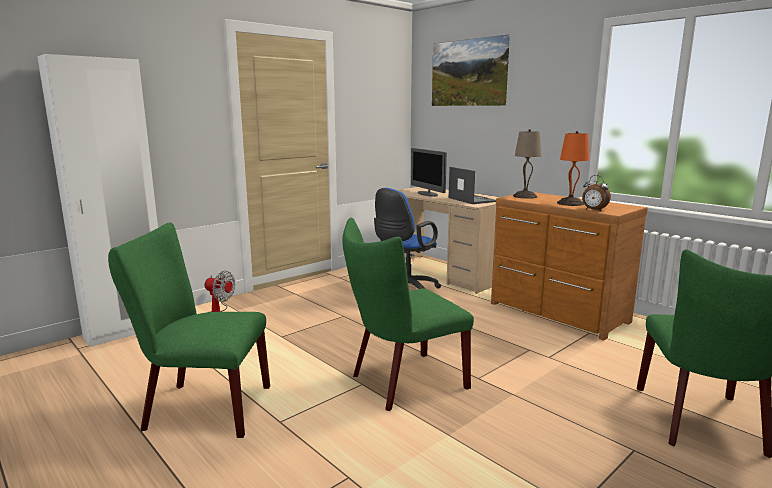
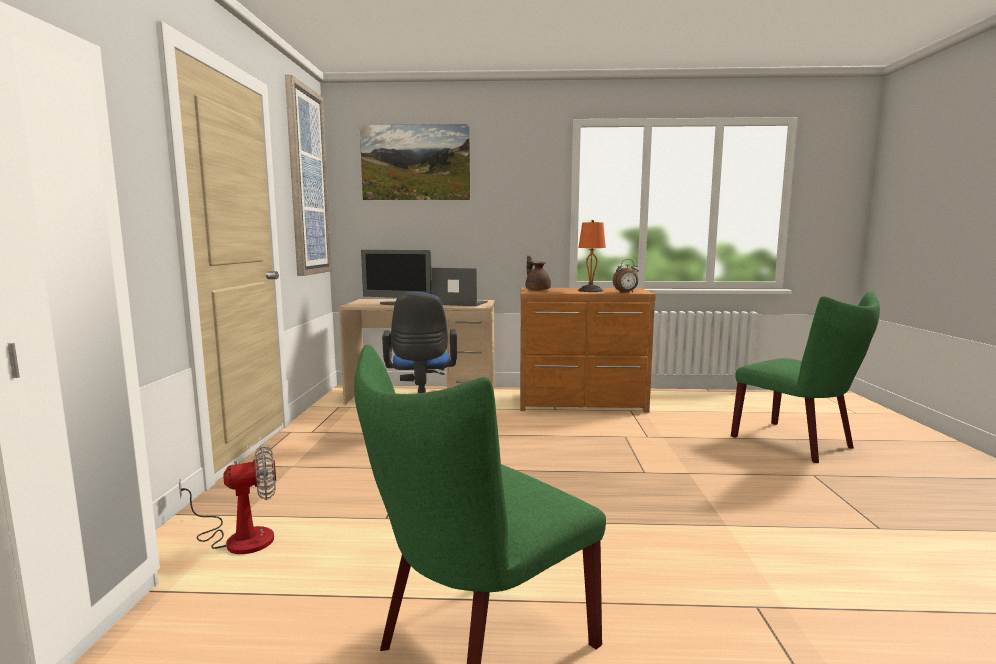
camera: 45 degrees left, 5 degrees down
green chair [342,218,474,411] -> none
beige table lamp [513,129,541,199] -> brown teapot [525,255,551,291]
none -> picture [285,75,332,276]

